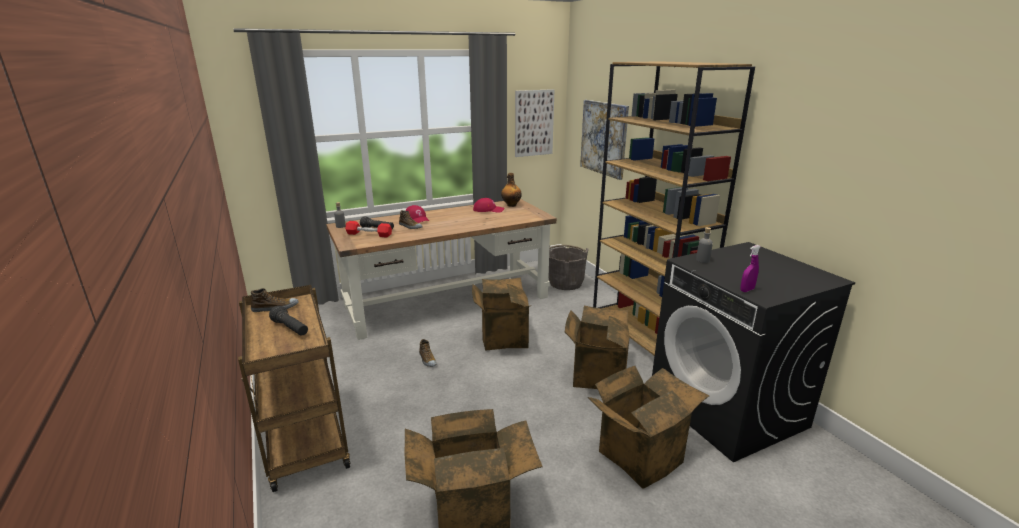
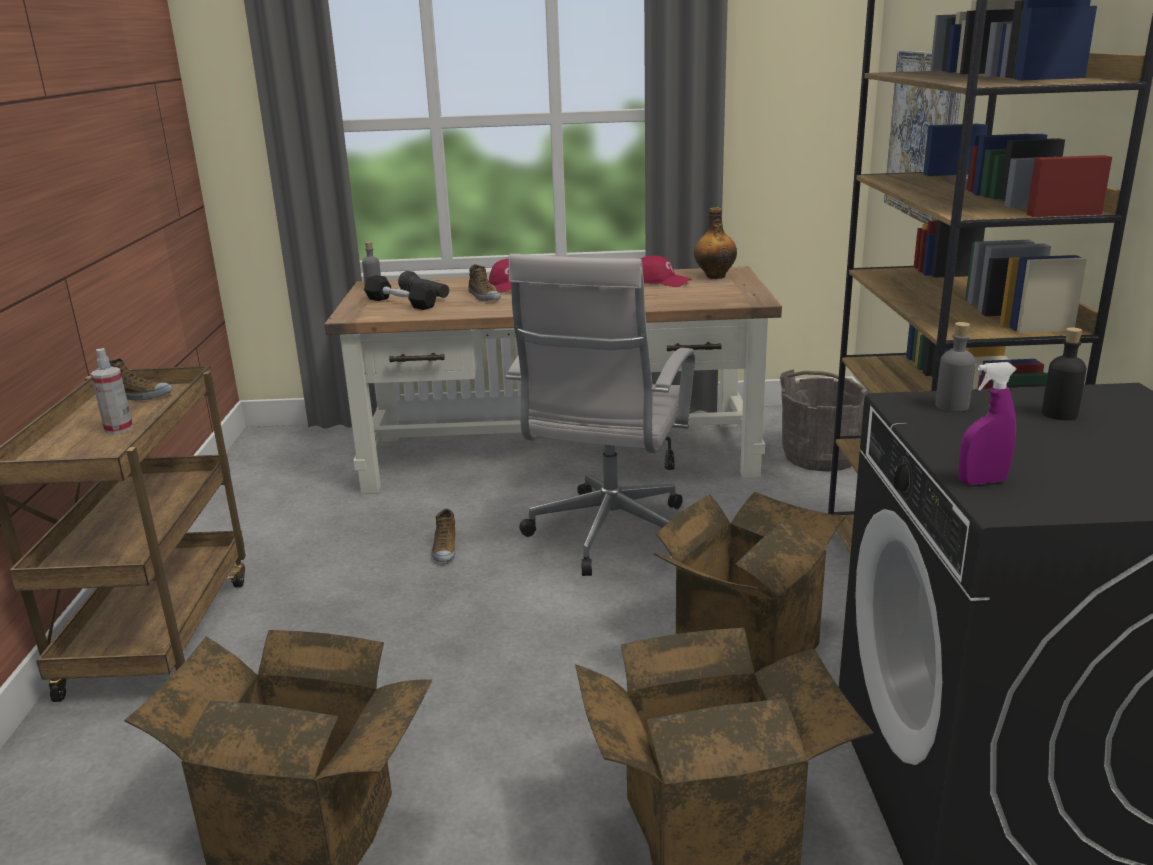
camera: 25 degrees right, 0 degrees up
black flashlight [269,306,308,336] -> spray bottle [91,348,133,434]
red dumbbell [345,221,392,238] -> black dumbbell [364,275,437,310]
cardboard box [472,277,530,351] -> white office chair [506,254,695,576]
picture [515,89,554,157] -> none
none -> black bottle [1042,327,1087,420]

